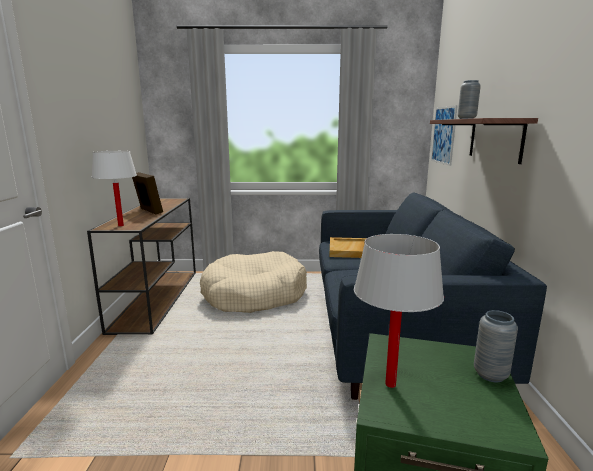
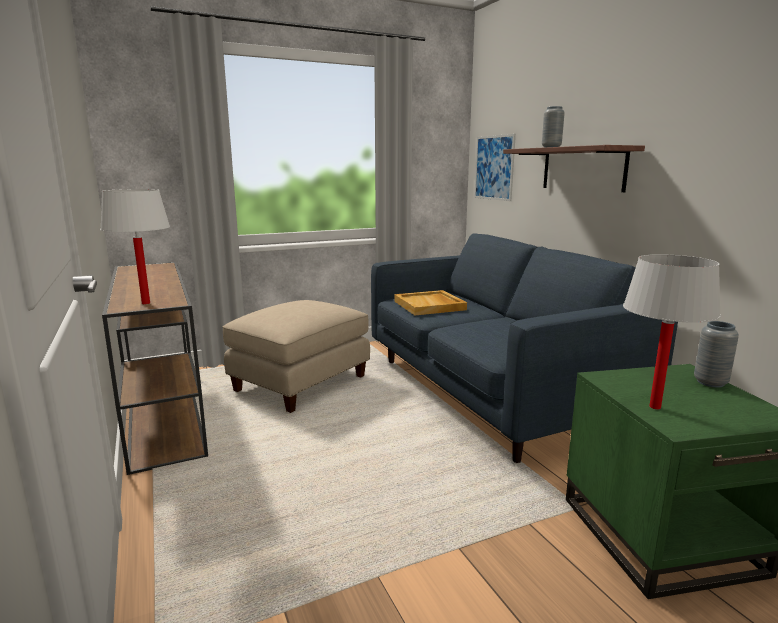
camera: 25 degrees left, 0 degrees up
picture frame [132,172,163,215] -> none
beige dog bed [200,251,307,313] -> beige ottoman [222,300,370,413]

